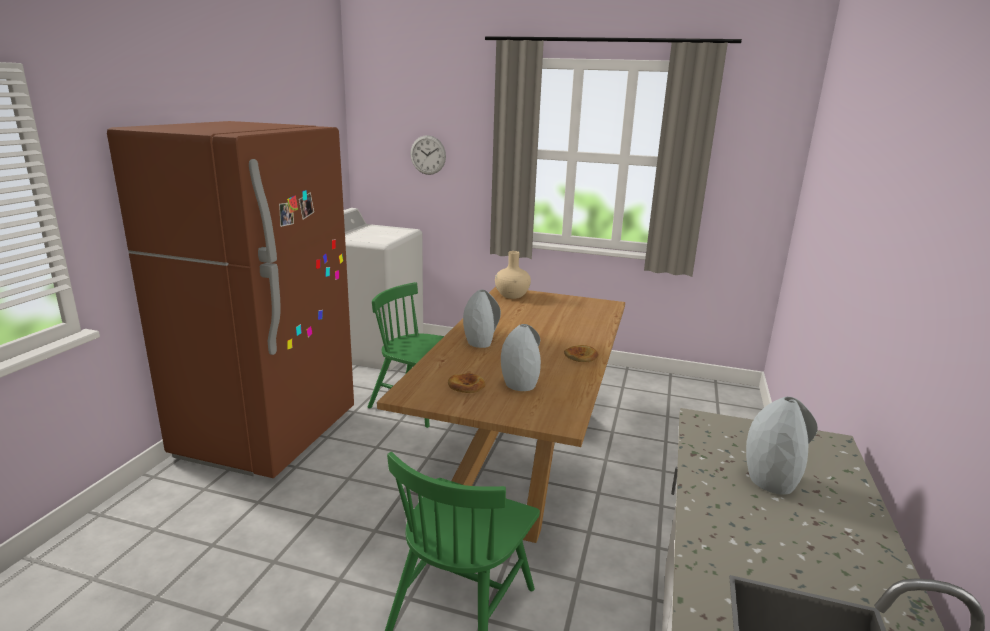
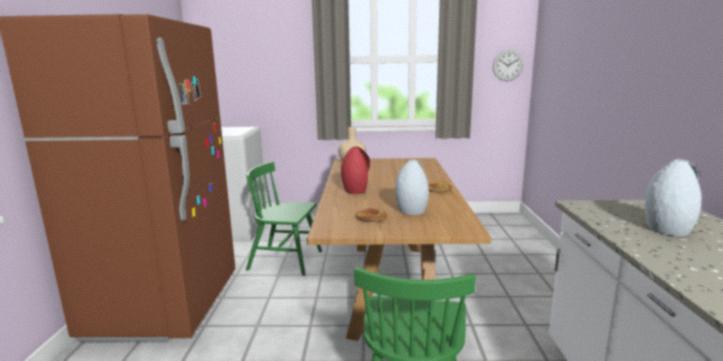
camera: 15 degrees left, 5 degrees down
wall clock [410,135,446,175] -> wall clock moved to [493,50,524,81]
grey vase [463,290,501,348] -> red vase [341,147,370,194]

